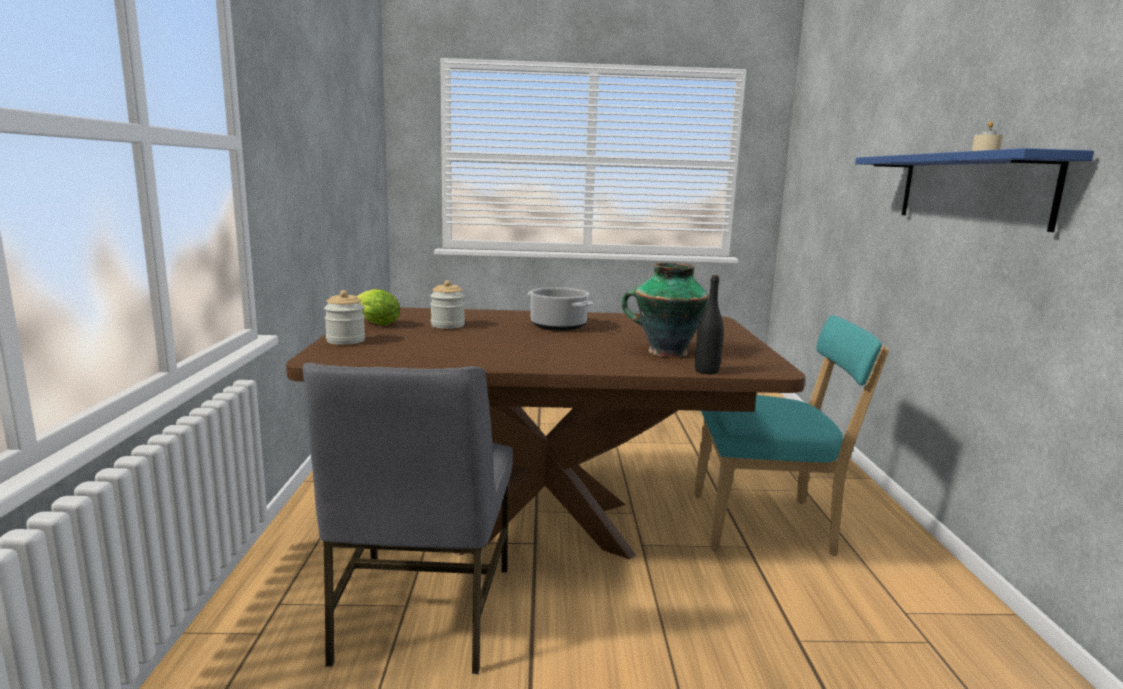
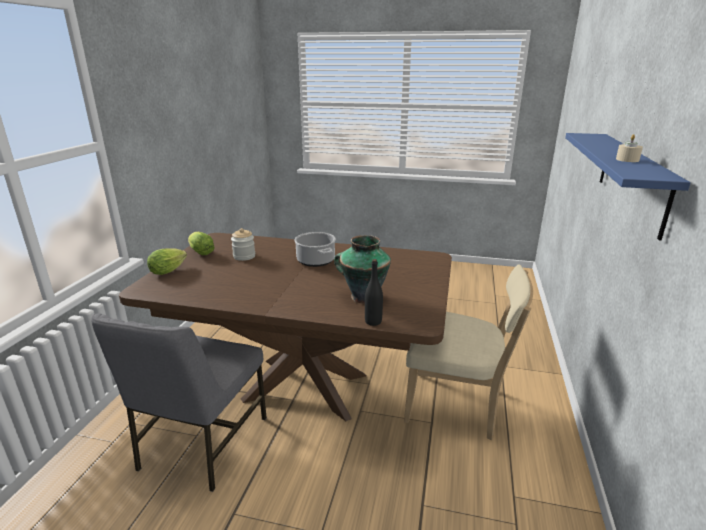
camera: 15 degrees right, 10 degrees up
jar [324,290,365,345] -> lettuce [147,248,187,275]
turquoise chair [694,315,889,556] -> beige chair [404,264,533,440]

